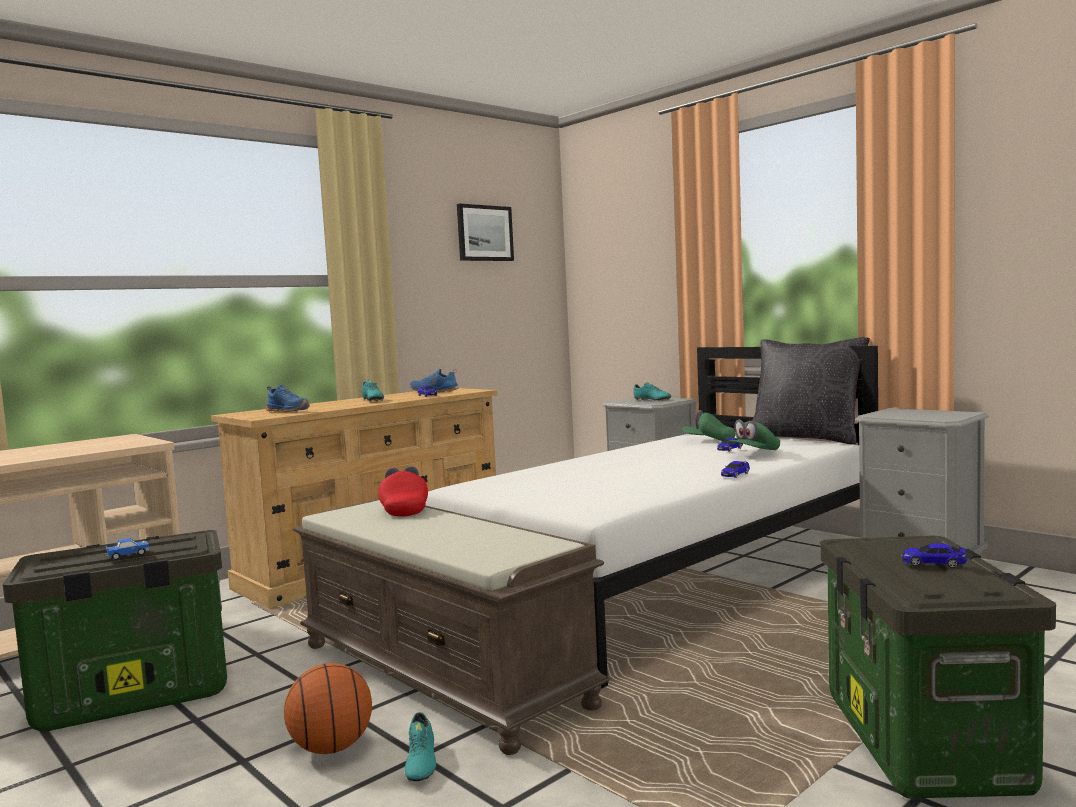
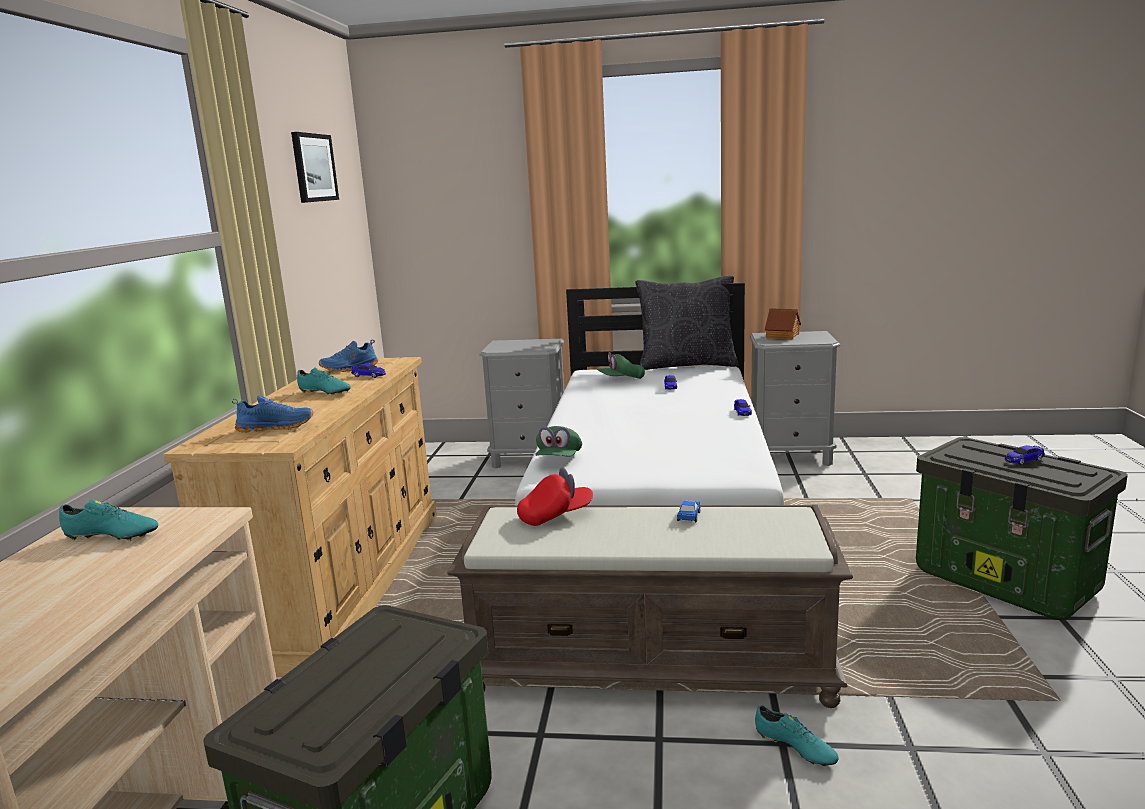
camera: 40 degrees left, 10 degrees up
toy car [106,538,150,560] -> toy car moved to [677,500,701,523]
basketball [284,663,372,754] -> none
red cap [378,466,428,516] -> red cap turned 120 degrees clockwise [517,468,593,526]
turquoise shoe [634,382,671,401] -> turquoise shoe moved to [59,499,158,541]
green cap [727,420,780,450] -> green cap moved to [535,426,582,457]
none -> toy house [765,308,801,340]

